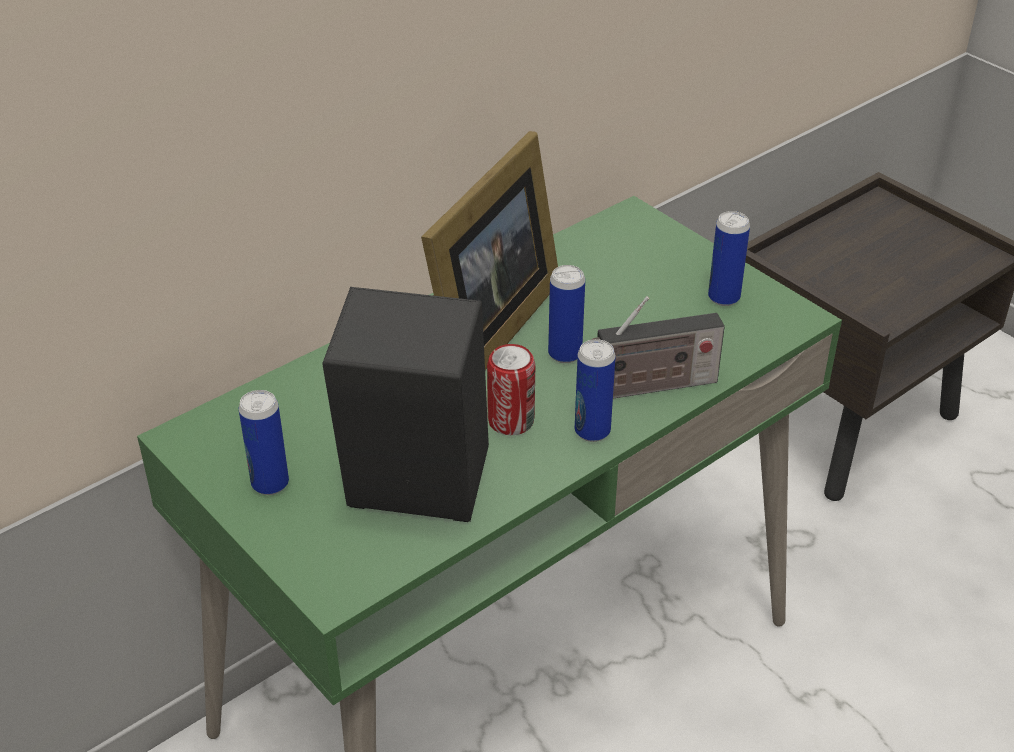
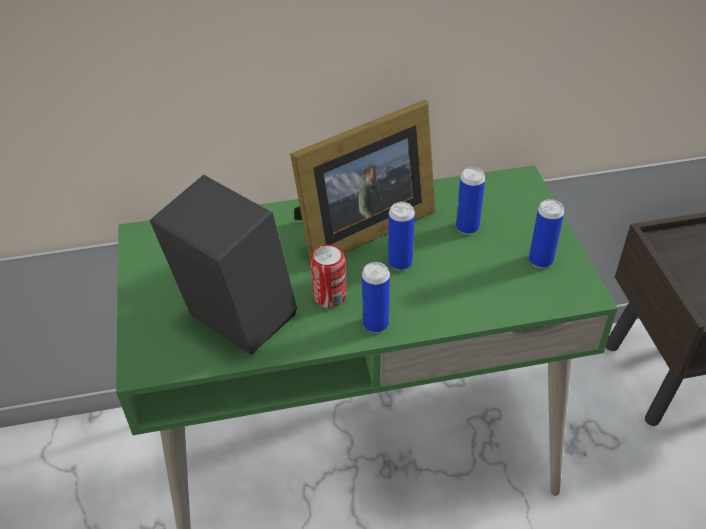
camera: 30 degrees right, 5 degrees up
can [239,390,289,495] -> can moved to [456,167,485,234]
radio [591,296,725,399] -> none

